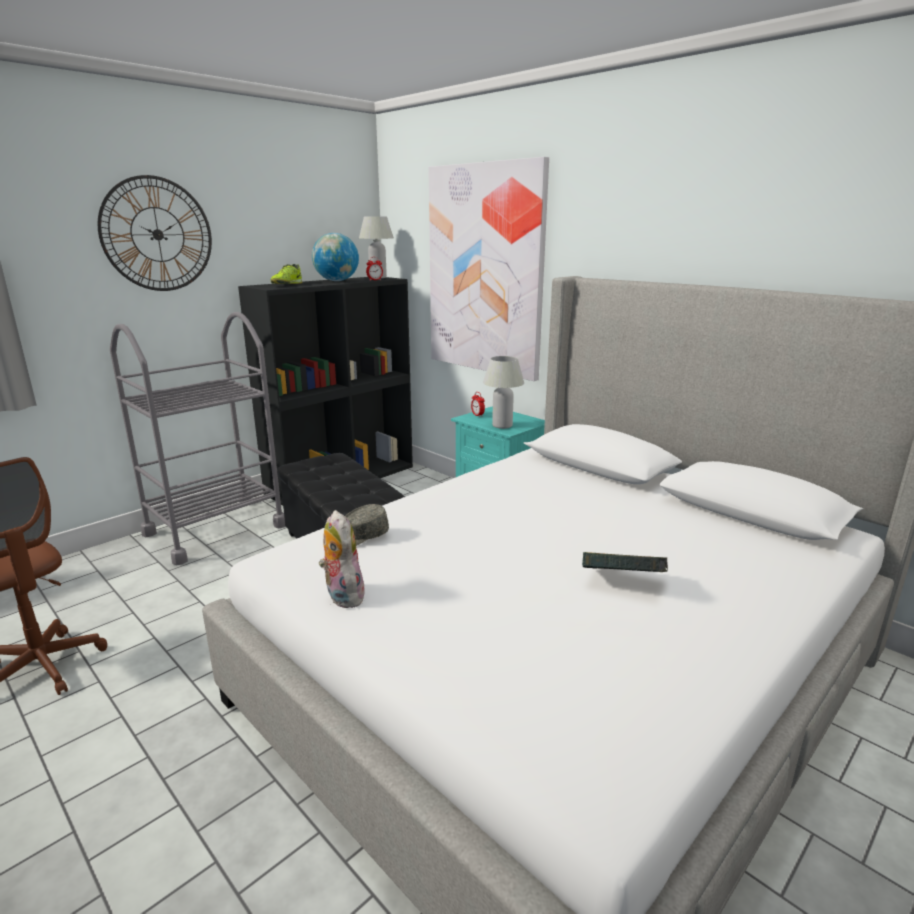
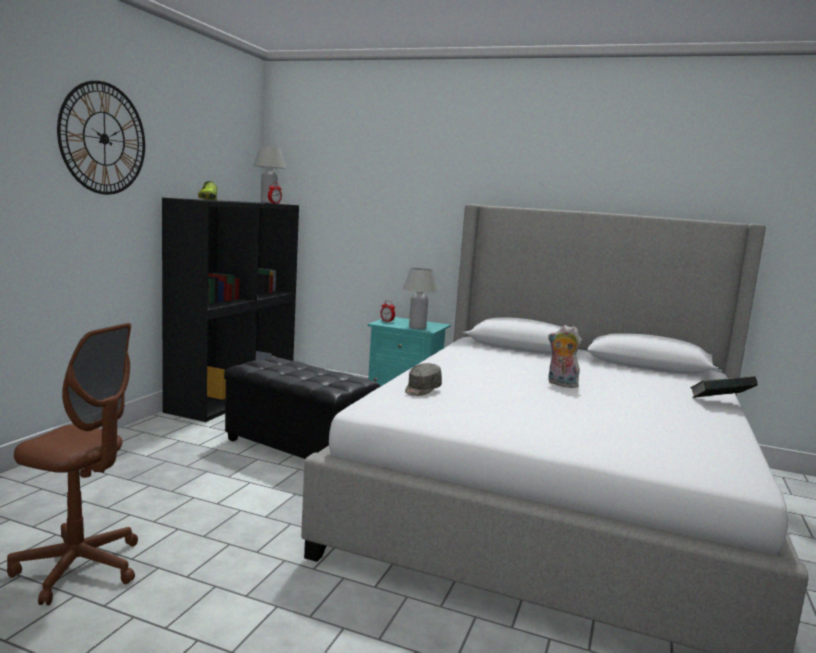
camera: 25 degrees left, 10 degrees down
grey cart [110,312,286,565] -> none
globe [312,233,359,281] -> none
plush toy [319,510,364,608] -> plush toy moved to [548,325,581,388]
picture [428,157,549,381] -> none
book [582,552,668,572] -> book moved to [690,376,758,398]

